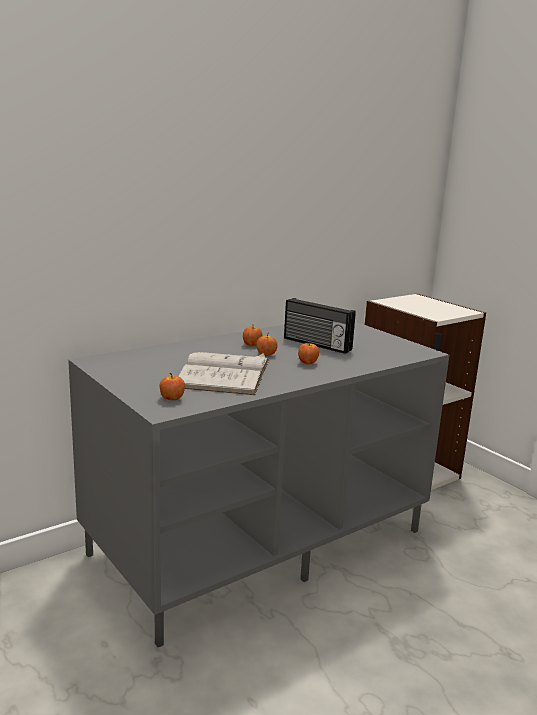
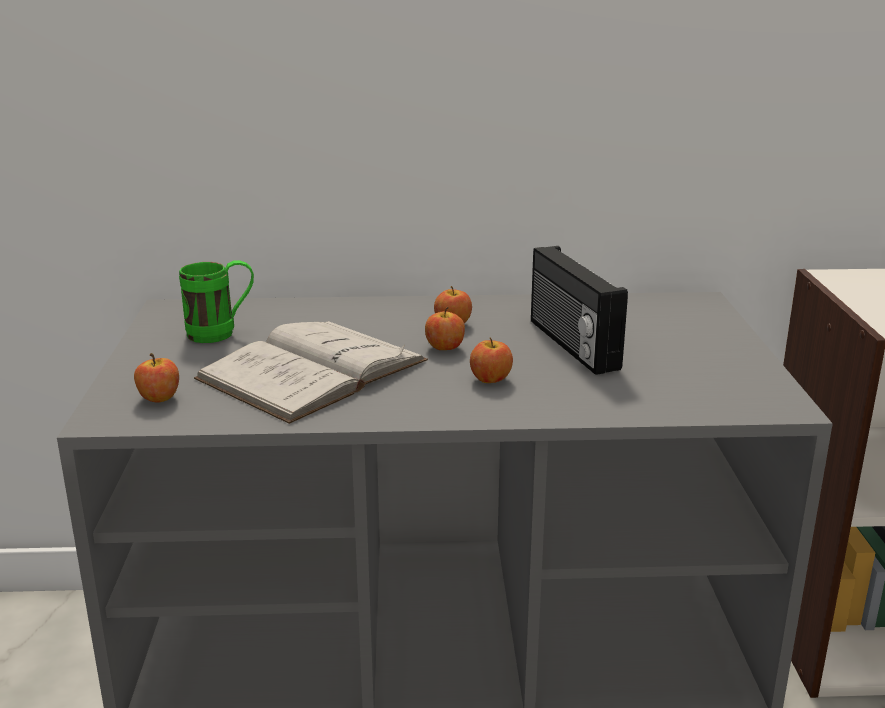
camera: 35 degrees right, 5 degrees up
none -> green mug [179,260,254,343]

